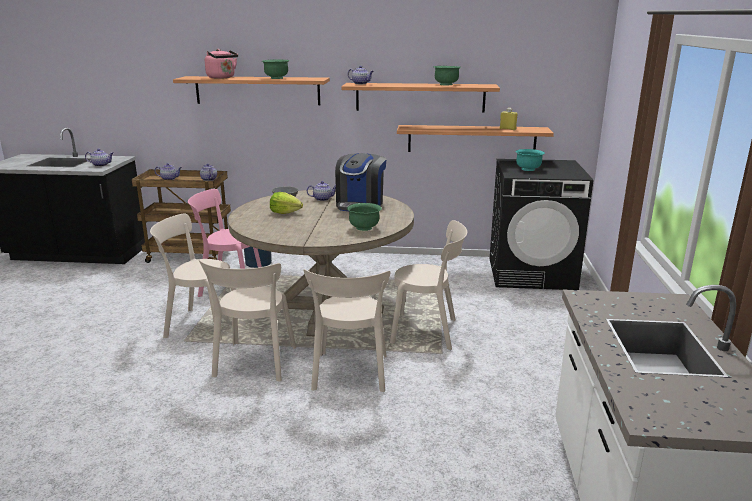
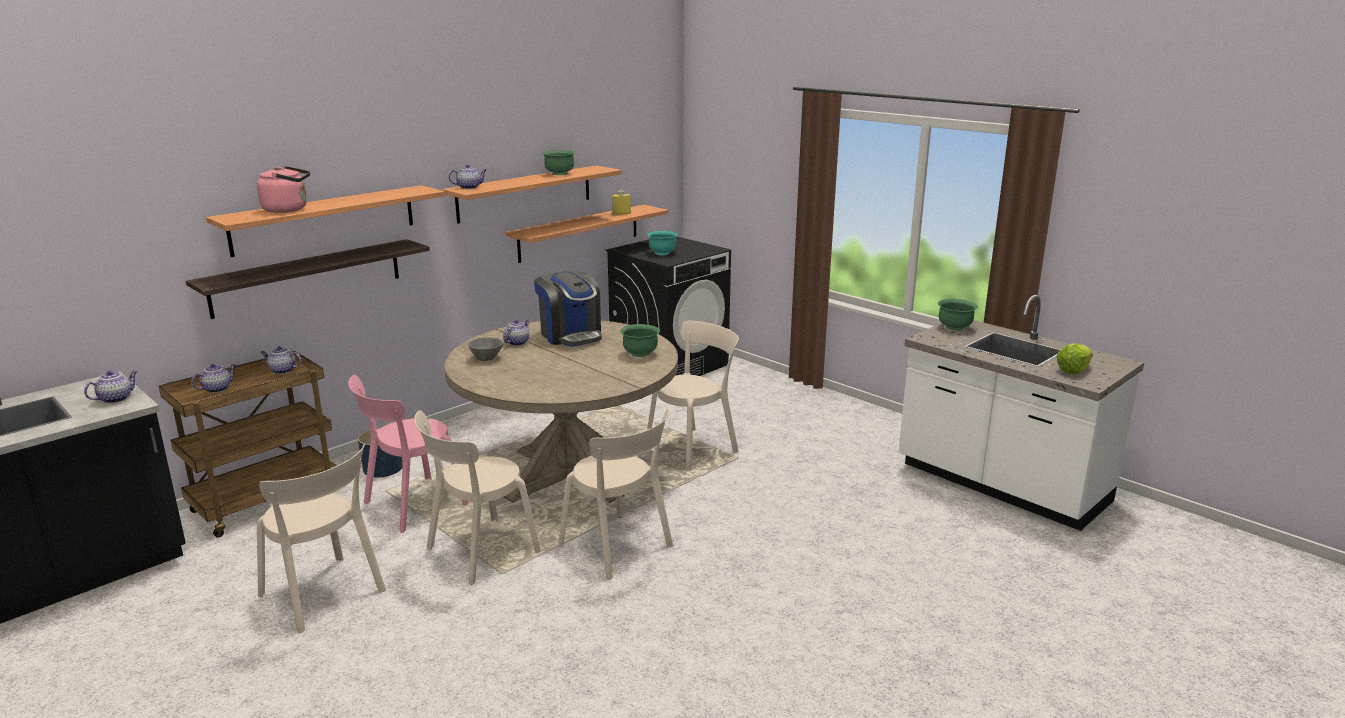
camera: 50 degrees left, 0 degrees up
green bowl [262,59,290,79] -> green bowl moved to [938,299,978,331]
lettuce [270,192,303,214] -> lettuce moved to [1056,343,1093,374]
beige chair [304,269,391,392] -> beige chair moved to [257,444,386,634]
none -> shelf [186,239,430,319]

